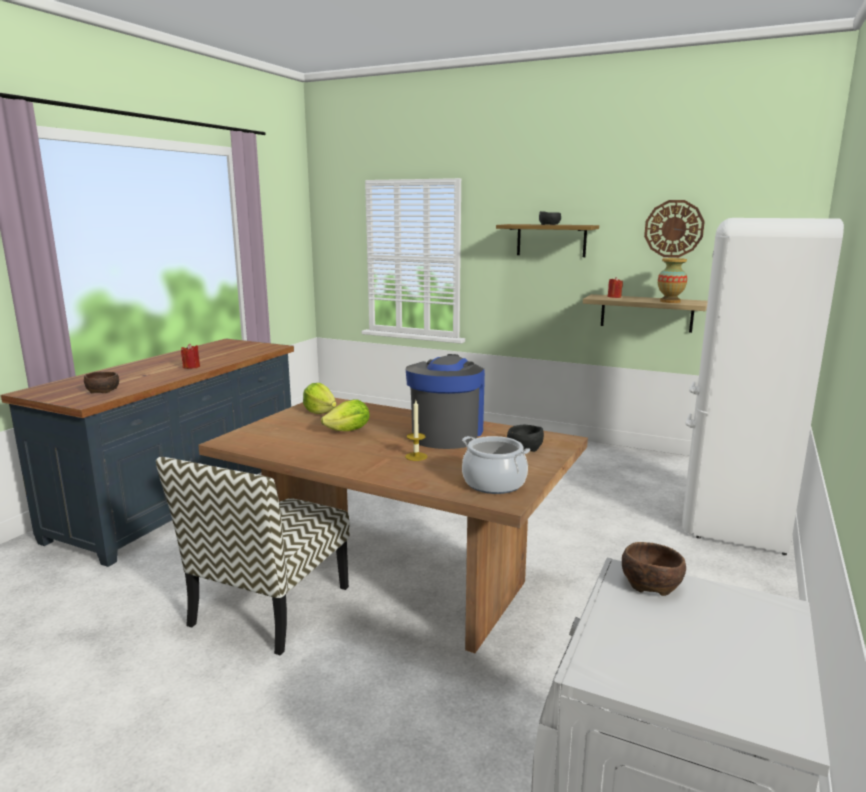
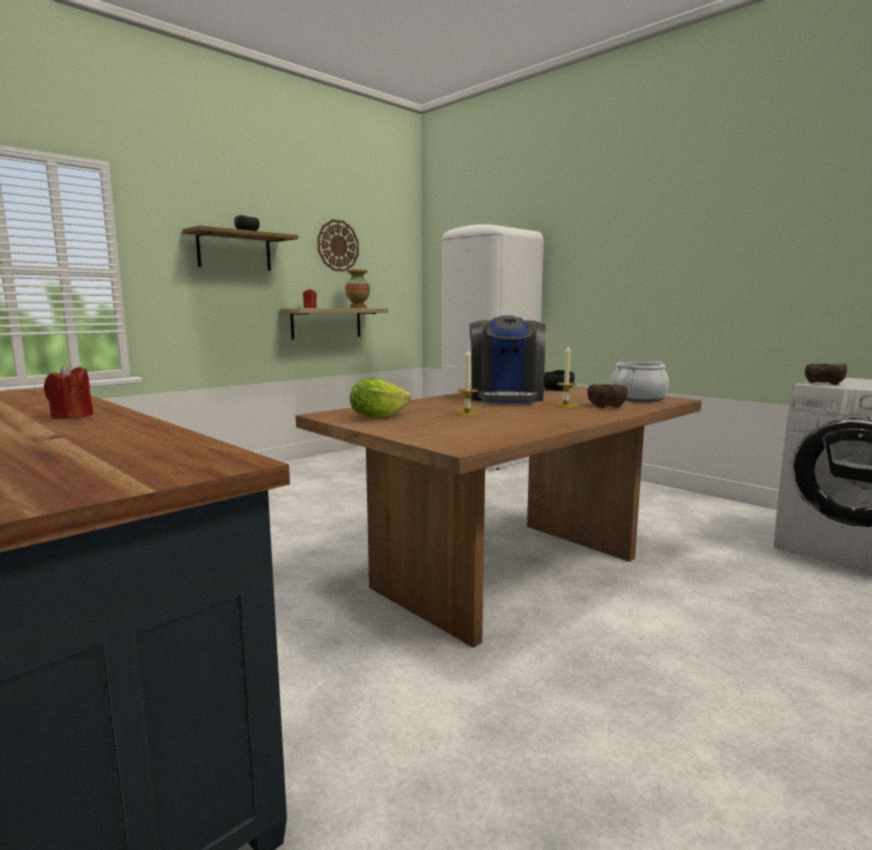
camera: 70 degrees left, 5 degrees down
brown bowl [84,372,119,393] -> brown bowl moved to [587,384,628,408]
chair [156,457,350,655] -> none
lettuce [321,399,370,431] -> candle [455,349,479,416]
coffee machine [406,354,485,449] -> coffee machine turned 120 degrees counterclockwise [469,315,546,403]

